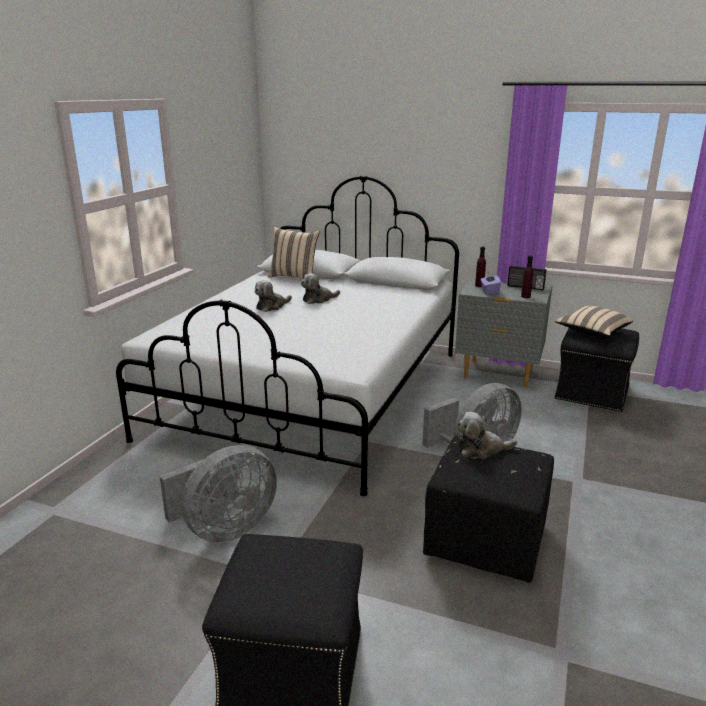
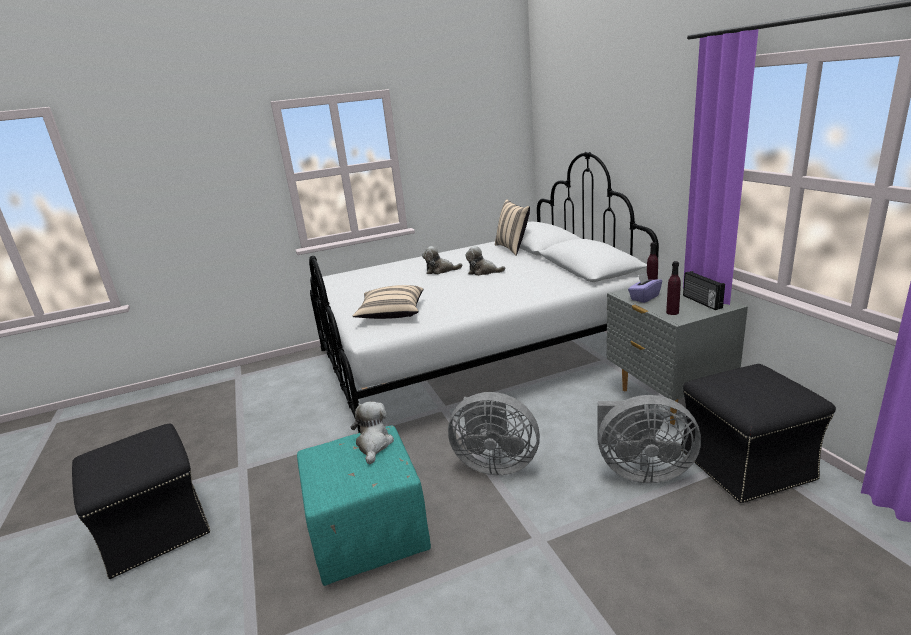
camera: 50 degrees right, 0 degrees up
grey fan [160,445,277,543] -> grey fan moved to [597,395,701,483]
black ottoman [423,436,554,583] -> turquoise ottoman [297,426,431,586]
plush toy [457,412,517,459] -> plush toy turned 45 degrees clockwise [351,402,394,465]
beige pillow [554,306,633,336] -> beige pillow moved to [353,285,423,319]

